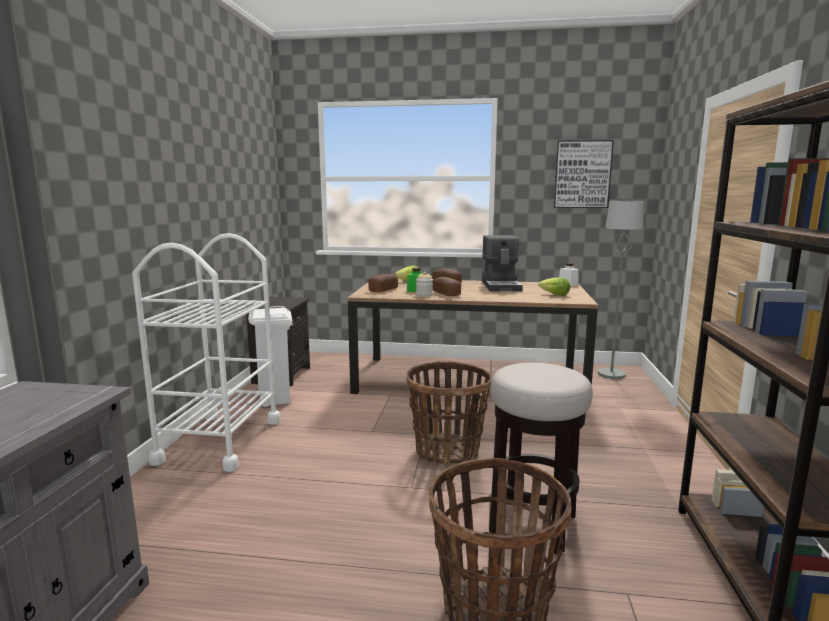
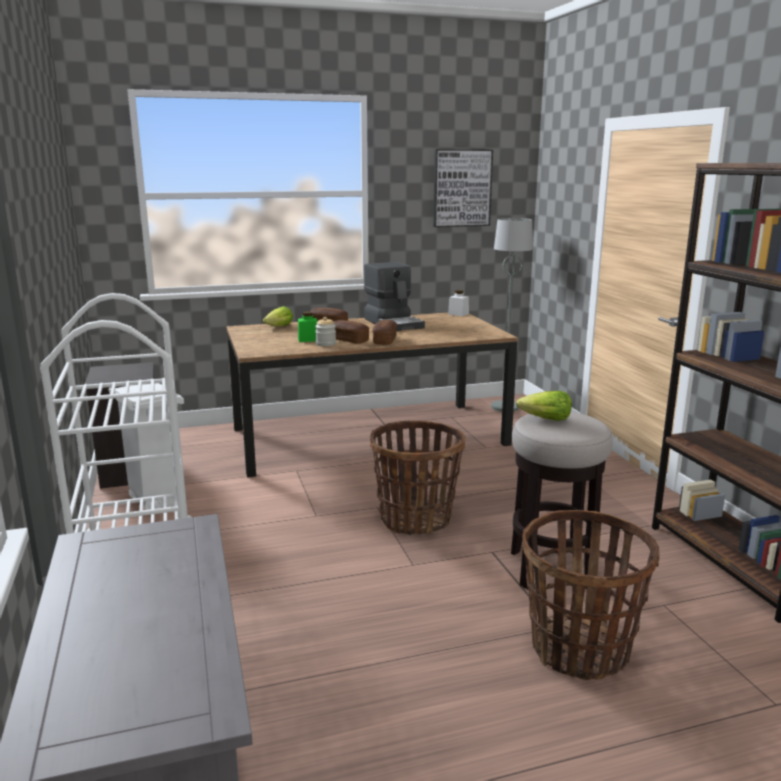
camera: 25 degrees left, 5 degrees up
bread [368,274,398,292] -> bread moved to [372,320,397,345]
lettuce [538,277,570,295] -> lettuce moved to [516,391,572,421]

